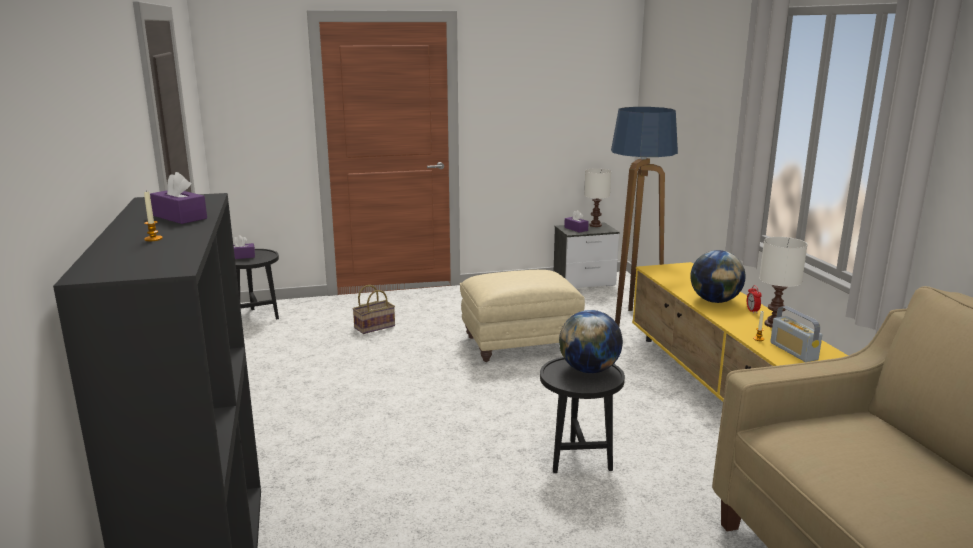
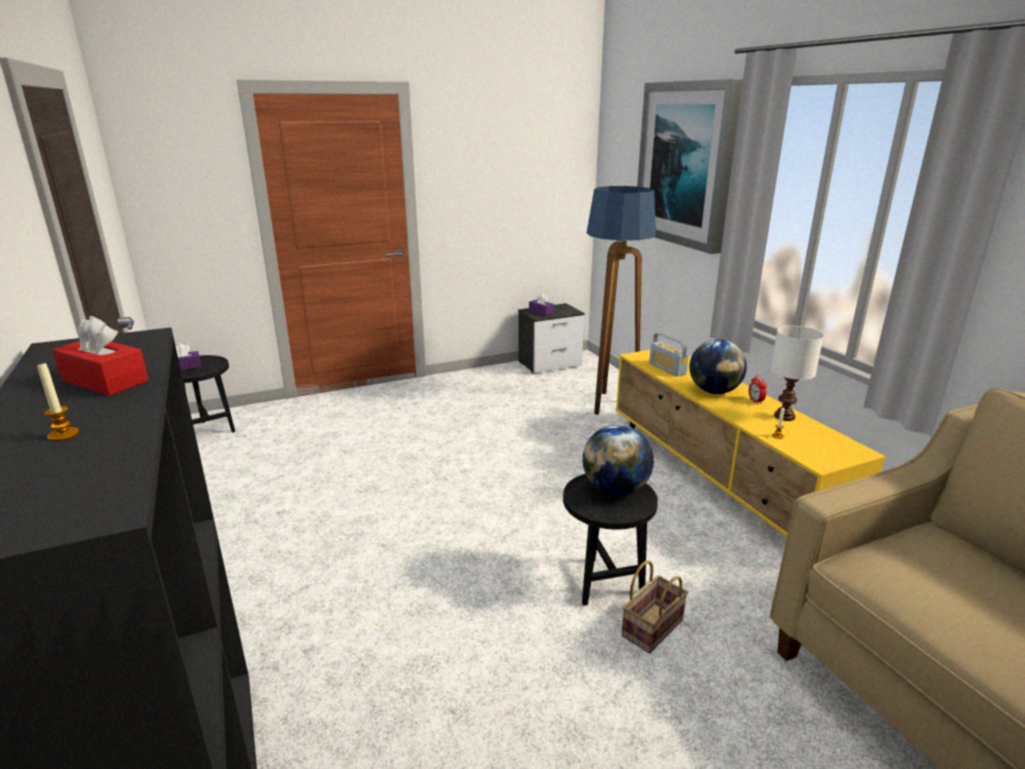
camera: 10 degrees left, 5 degrees up
purple tissue box [150,172,207,224] -> red tissue box [52,316,149,396]
basket [352,285,395,334] -> basket moved to [621,560,688,653]
beige ottoman [460,270,585,362] -> none
white table lamp [584,168,611,227] -> none
radio [770,306,822,362] -> radio moved to [649,333,689,376]
none -> picture [637,79,743,254]

